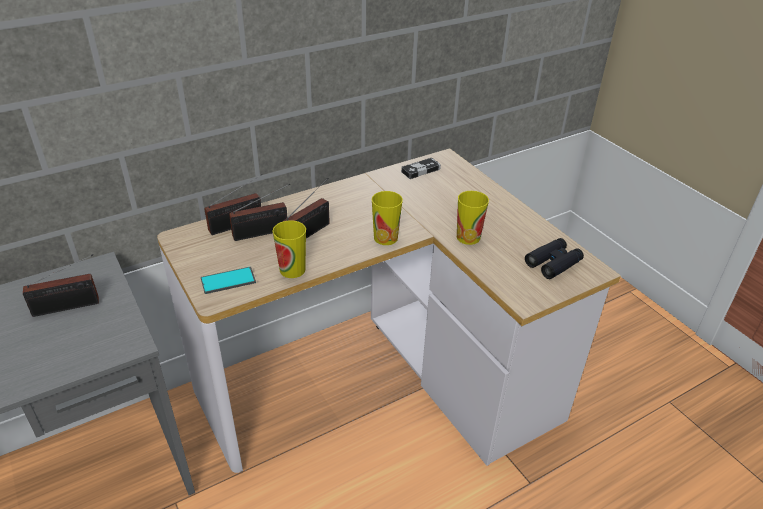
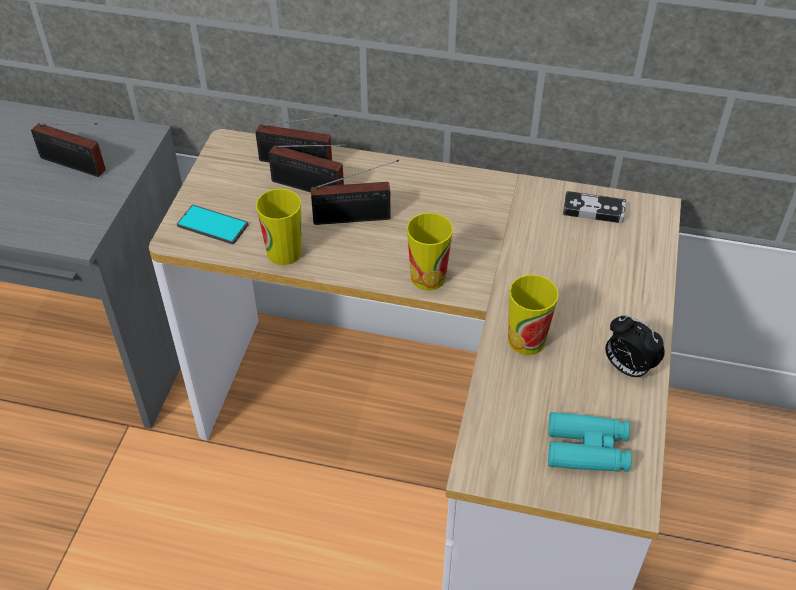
camera: 45 degrees right, 10 degrees up
black binoculars [525,238,584,279] -> turquoise binoculars [548,412,632,472]
none -> alarm clock [605,316,665,380]

